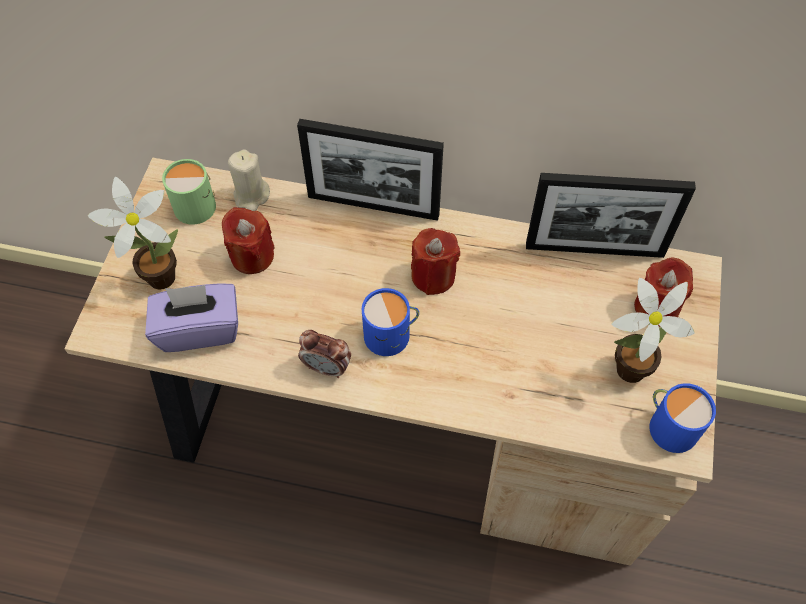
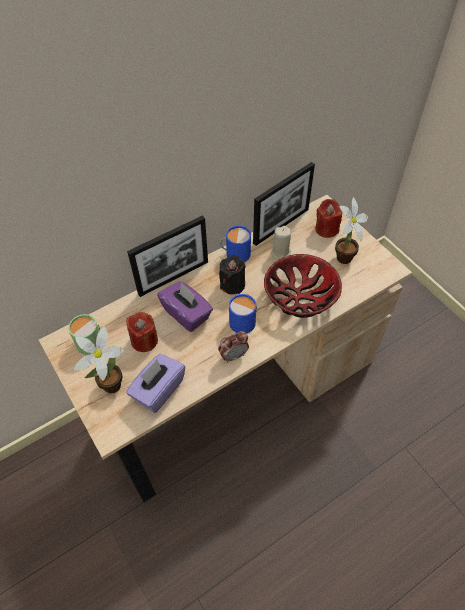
camera: 45 degrees left, 5 degrees down
beige candle [228,149,270,211] -> beige candle moved to [271,226,291,260]
red candle [411,228,460,295] -> black candle [219,255,245,294]
blue mug [650,383,716,453] -> blue mug moved to [220,225,251,262]
none -> purple tissue box [157,281,213,332]
none -> bowl [264,254,342,318]

